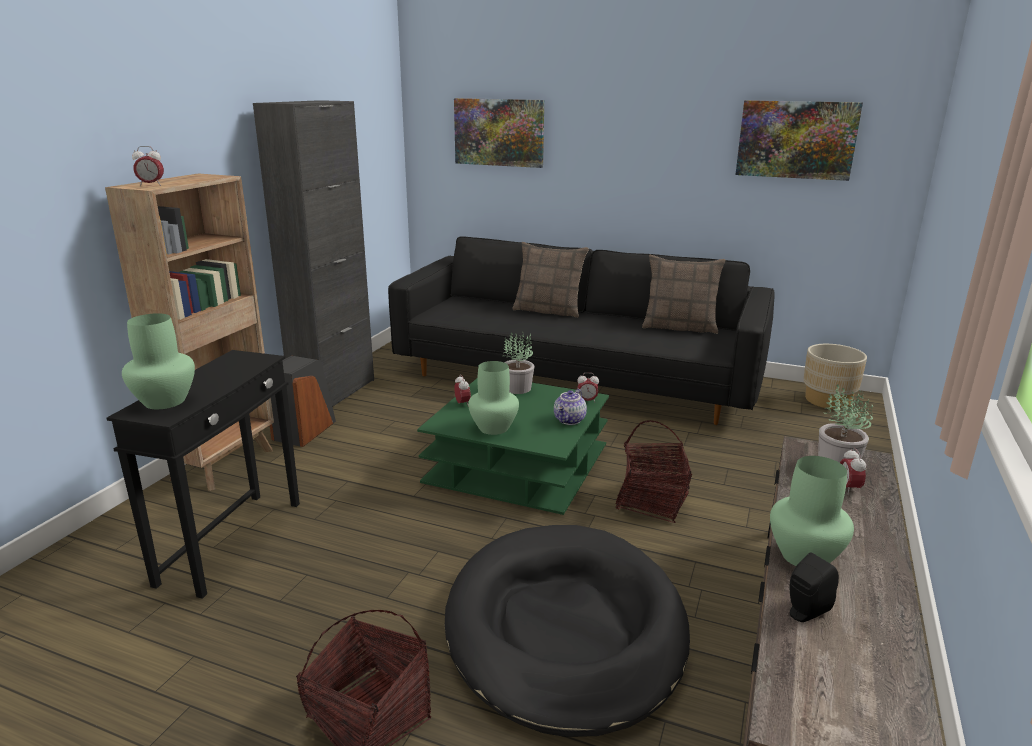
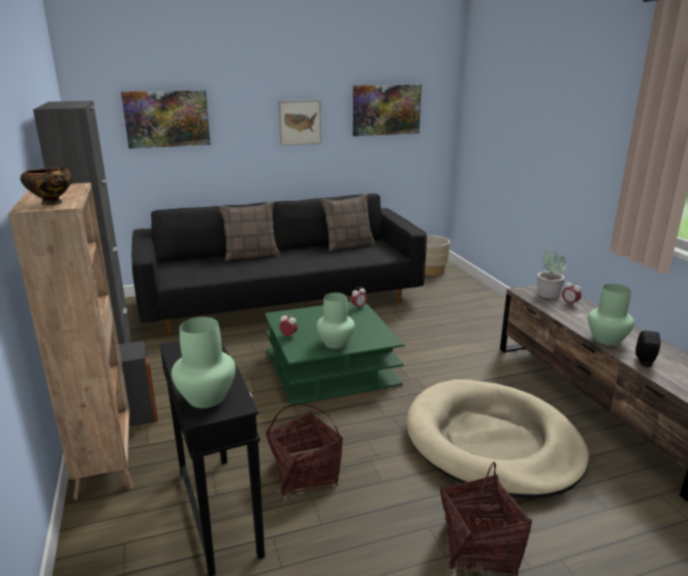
camera: 40 degrees left, 0 degrees up
alarm clock [132,146,164,186] -> bowl [20,167,72,205]
black dog bed [445,525,690,737] -> beige dog bed [406,379,589,499]
potted plant [503,332,535,394] -> none
teapot [554,389,587,425] -> none
basket [616,420,692,523] -> basket moved to [266,404,343,496]
none -> picture [279,100,322,146]

